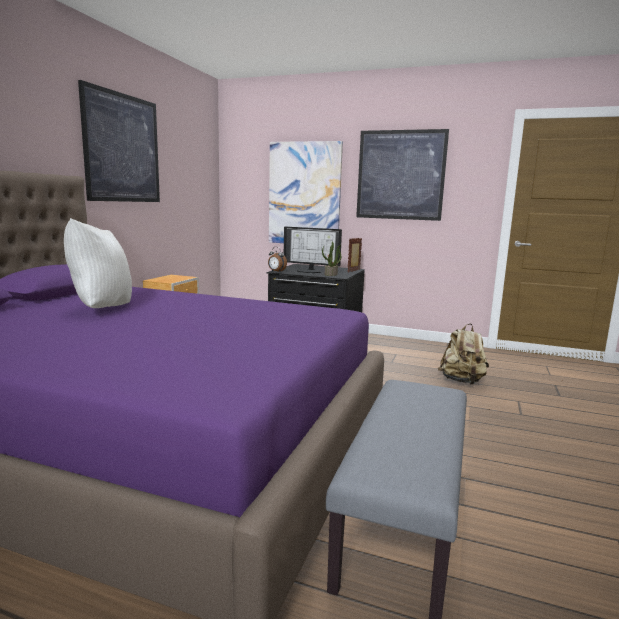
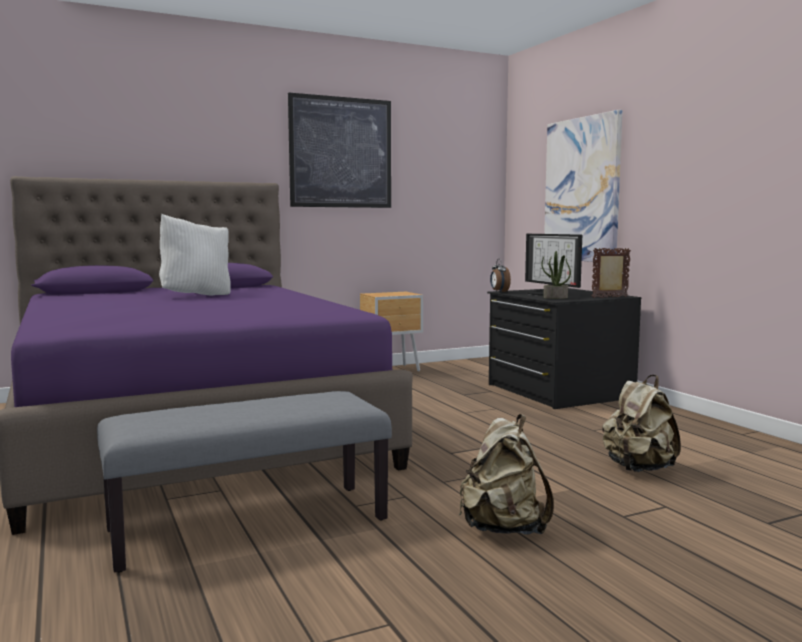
camera: 45 degrees right, 5 degrees down
picture [356,129,449,221] -> none
none -> beige backpack [459,414,554,535]

